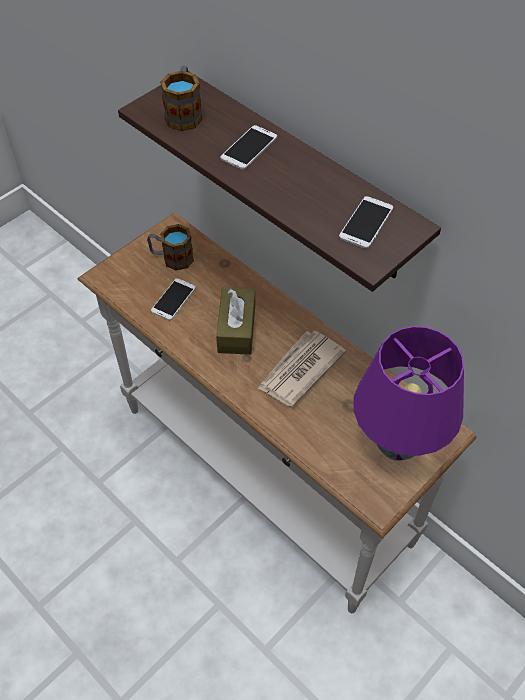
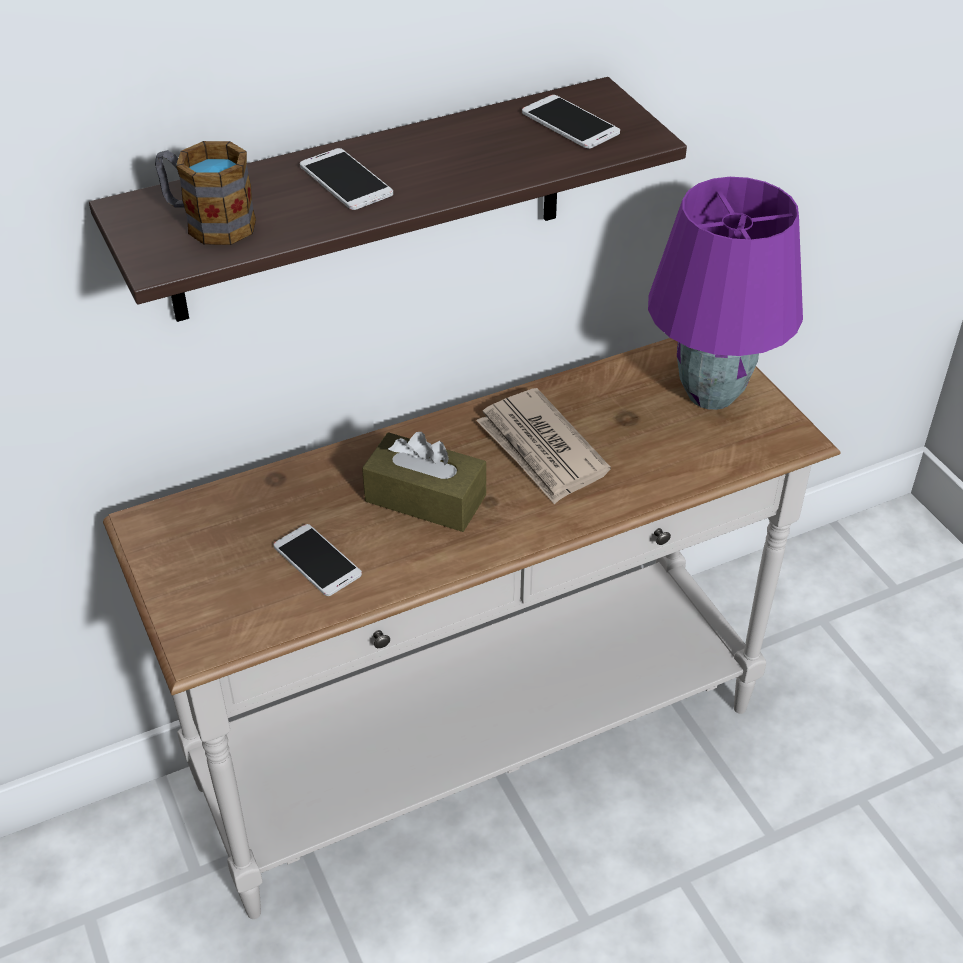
camera: 70 degrees left, 10 degrees down
mug [147,224,194,270] -> none

